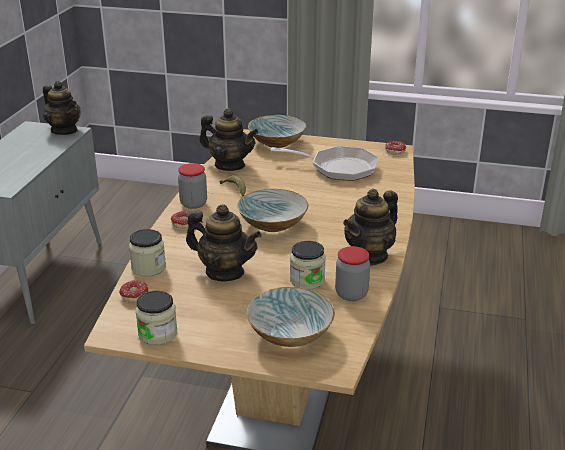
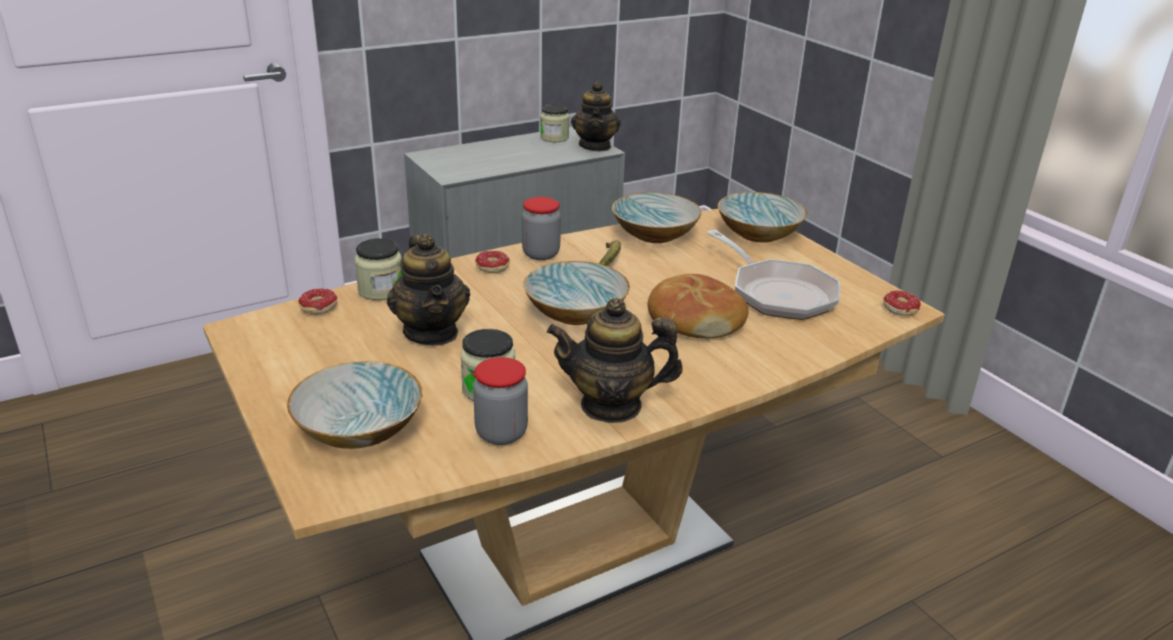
camera: 45 degrees right, 0 degrees up
jar [136,291,177,345] -> jar moved to [540,104,570,142]
teapot [199,108,259,171] -> bowl [612,192,702,243]
none -> bread [648,274,749,338]

